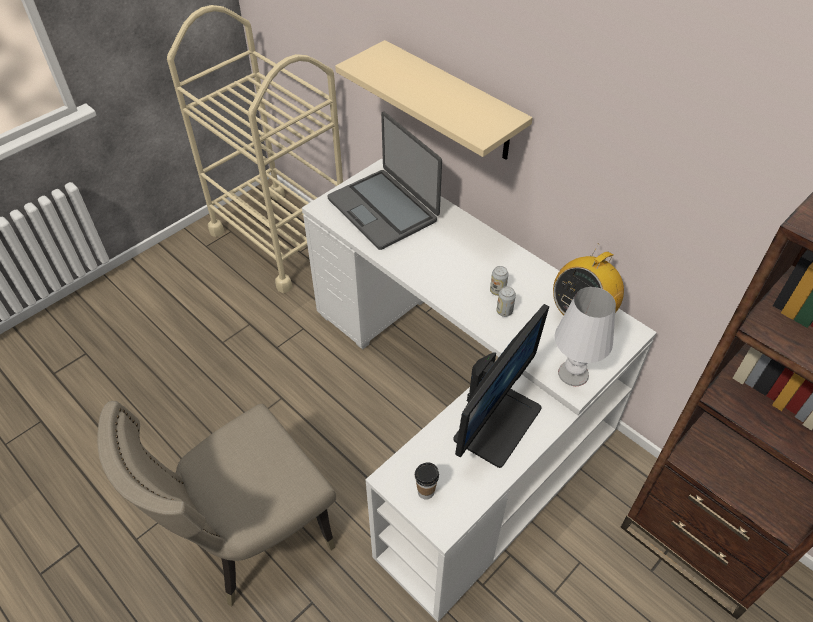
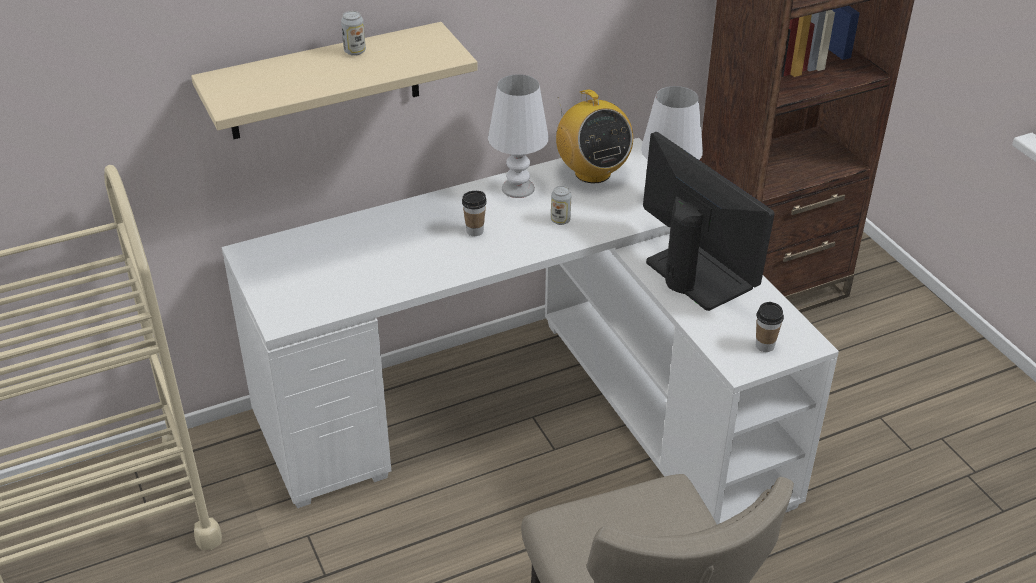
camera: 70 degrees left, 10 degrees down
laptop [328,112,442,250] -> none
can [490,266,509,296] -> can moved to [341,11,366,56]
none -> cup [462,191,487,236]
none -> white table lamp [488,74,549,198]

